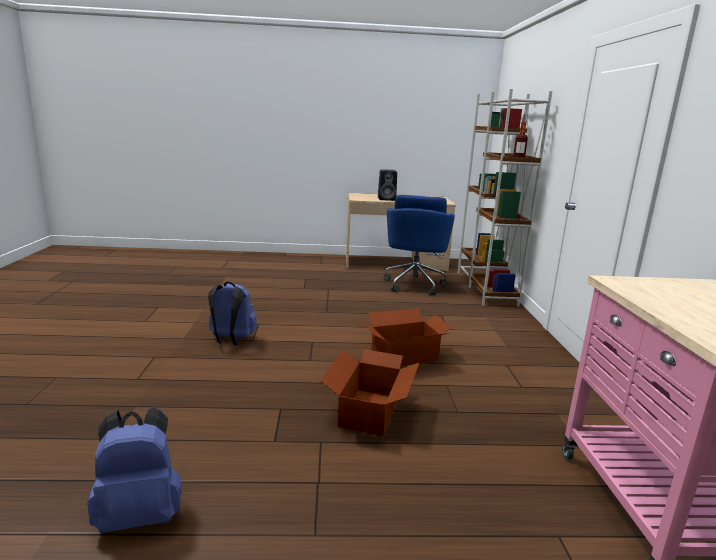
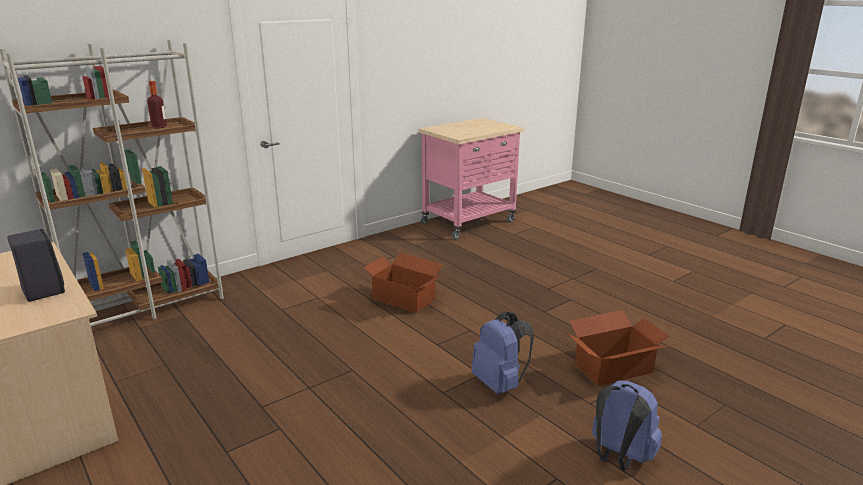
camera: 125 degrees left, 5 degrees up
blue backpack [87,407,182,533] -> blue backpack moved to [592,380,662,471]
cardboard box [320,349,419,436] -> cardboard box moved to [568,310,671,386]
blue office chair [384,195,455,296] -> none

